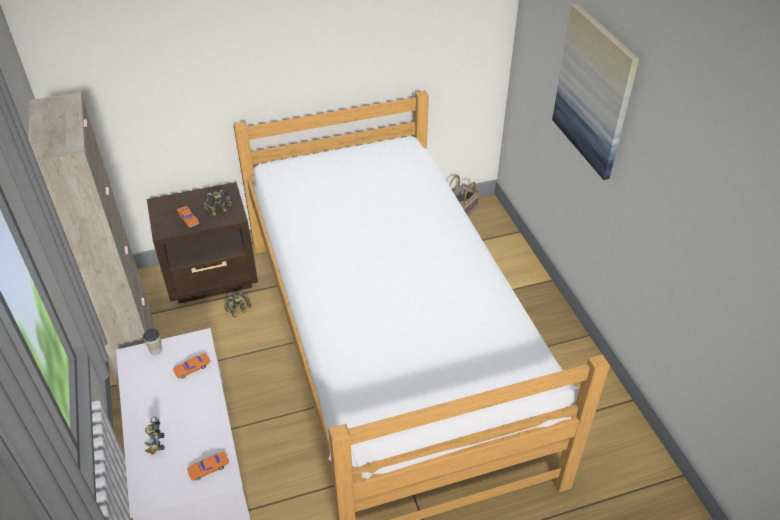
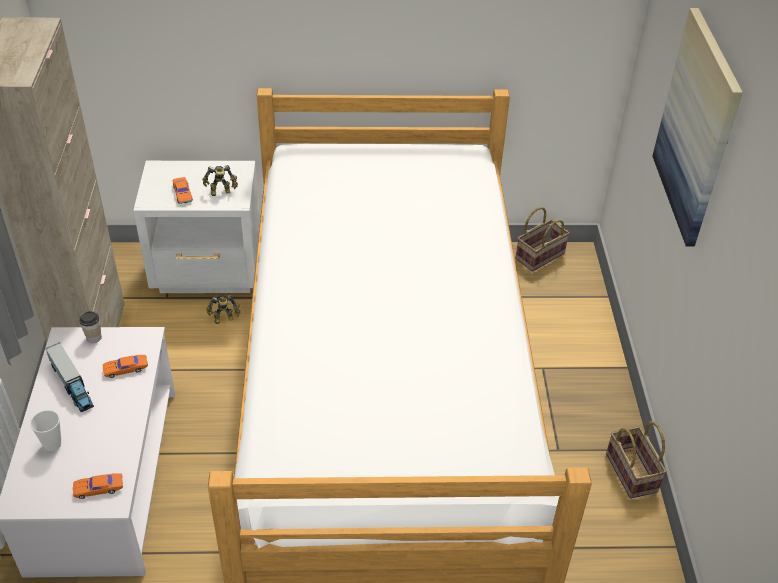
camera: 15 degrees right, 0 degrees up
toy robot [145,417,165,455] -> cup [30,410,61,451]
brown nightstand [147,182,258,304] -> white nightstand [133,161,260,293]
none -> toy truck [45,342,94,412]
none -> basket [606,421,667,499]

